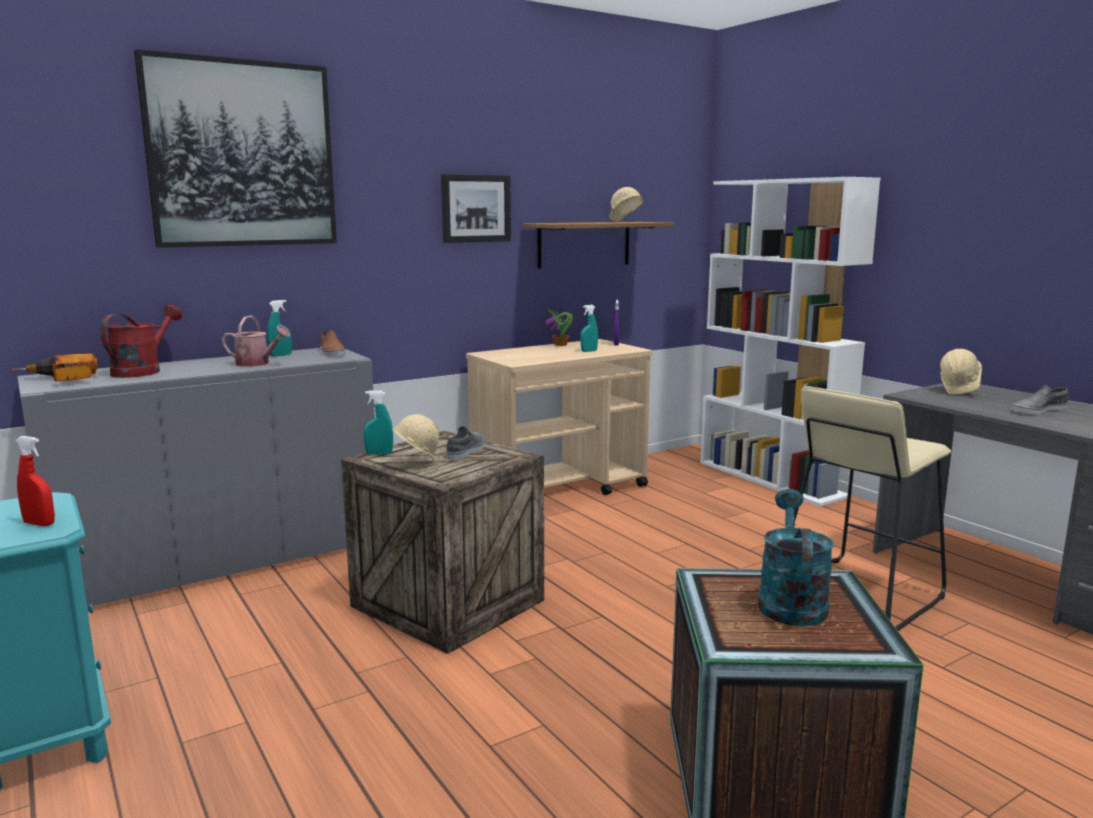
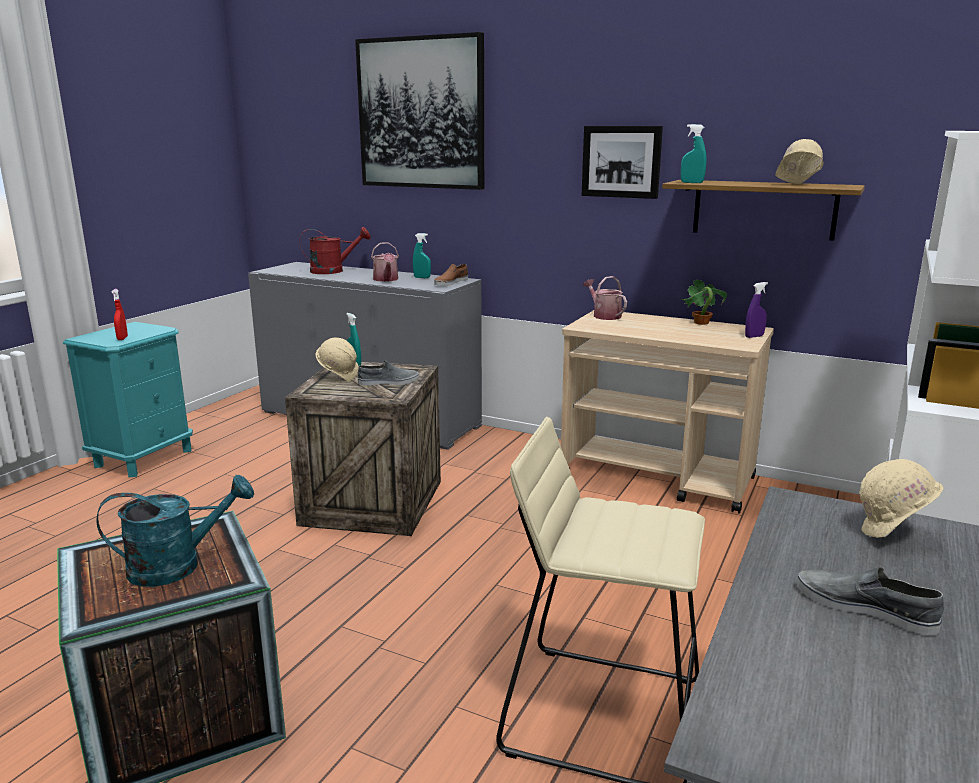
camera: 60 degrees right, 5 degrees up
power drill [11,354,98,381] -> none
turquoise spray bottle [580,305,598,352] -> turquoise spray bottle moved to [681,124,707,183]
none -> watering can [583,276,627,320]

